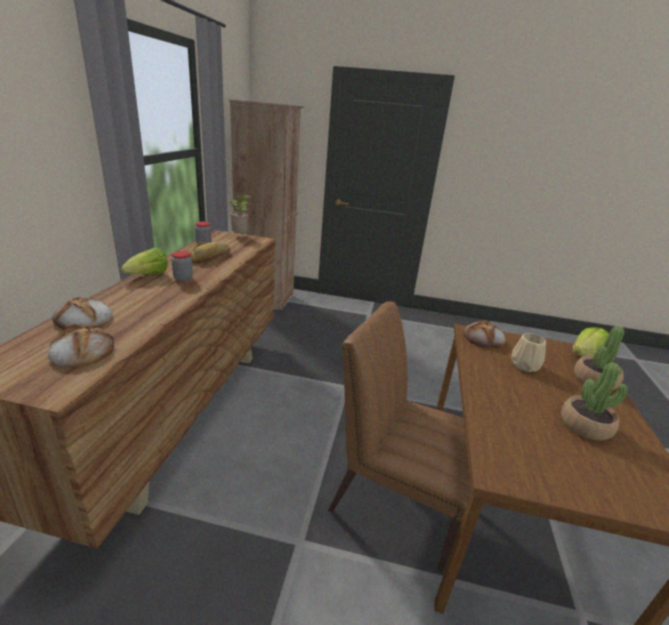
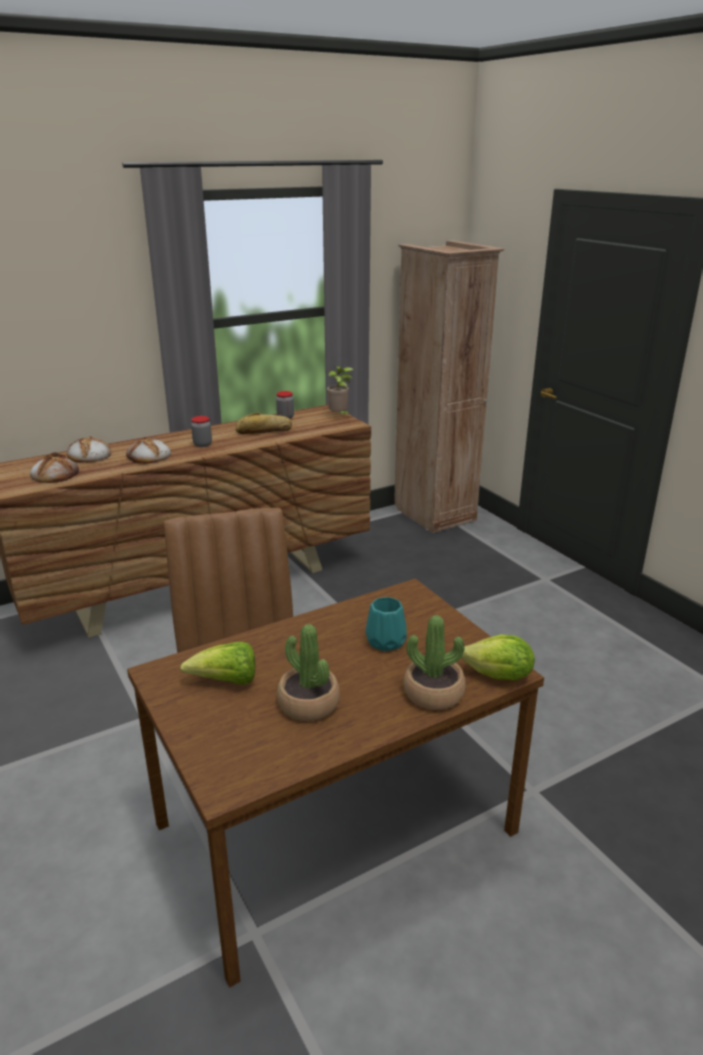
camera: 50 degrees right, 0 degrees up
lettuce [121,248,168,274] -> lettuce moved to [180,642,255,685]
bread [463,320,505,348] -> bread moved to [126,437,171,464]
beige vase [511,333,546,372] -> turquoise vase [365,597,407,651]

